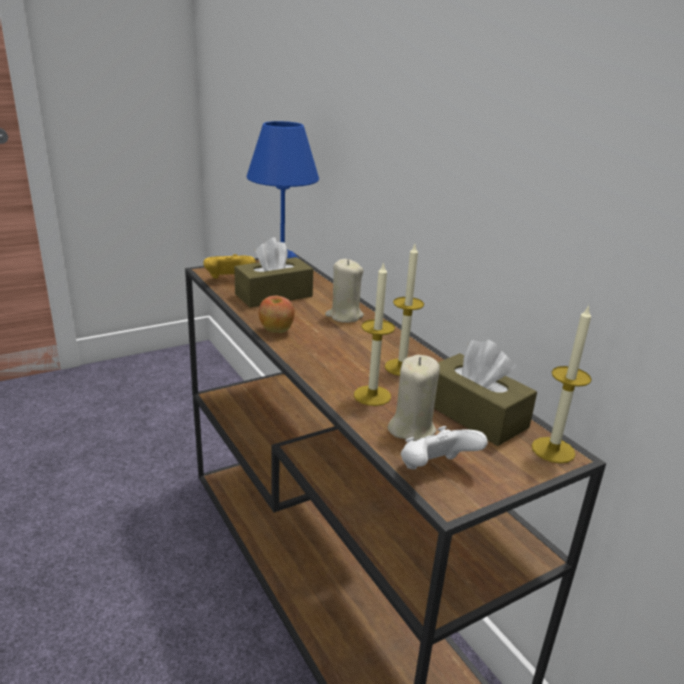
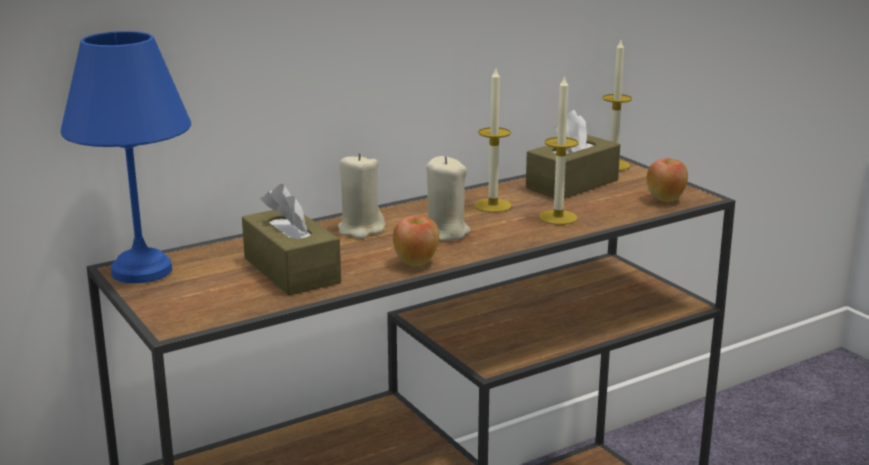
camera: 90 degrees left, 5 degrees down
yellow game controller [203,254,256,279] -> none
beige candle [388,355,440,441] -> beige candle moved to [426,156,471,241]
white game controller [401,426,488,470] -> apple [647,158,688,202]

